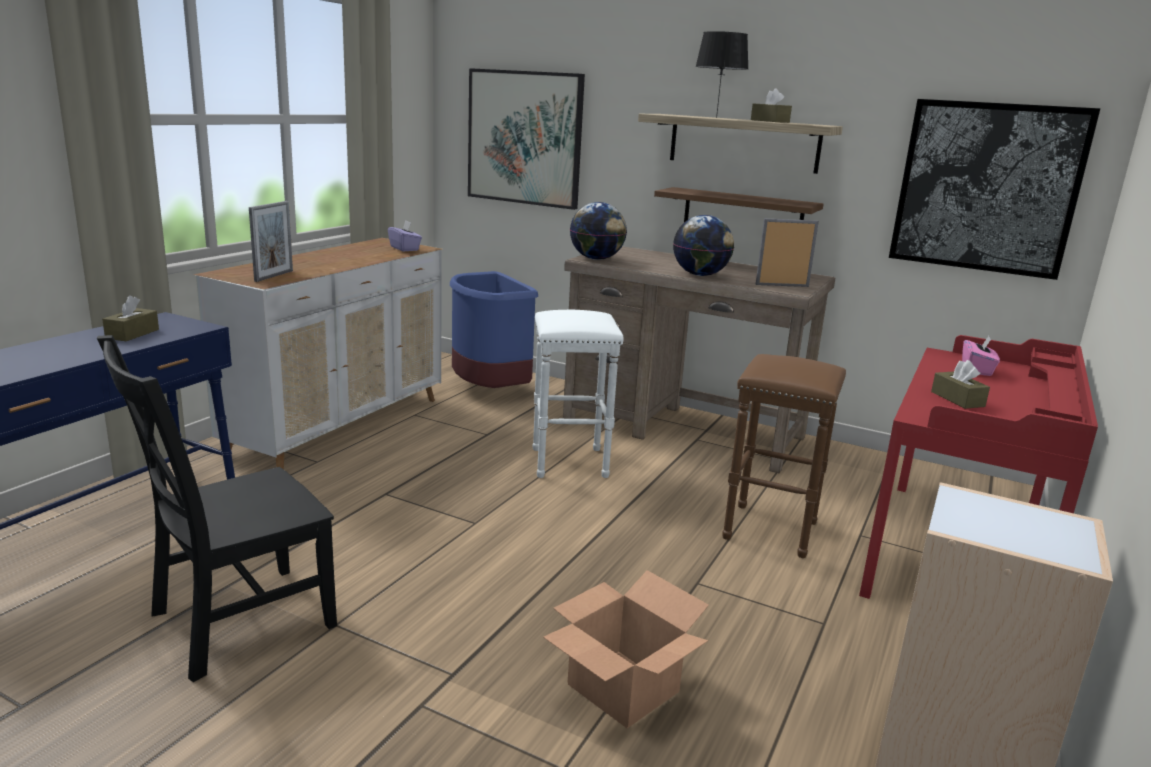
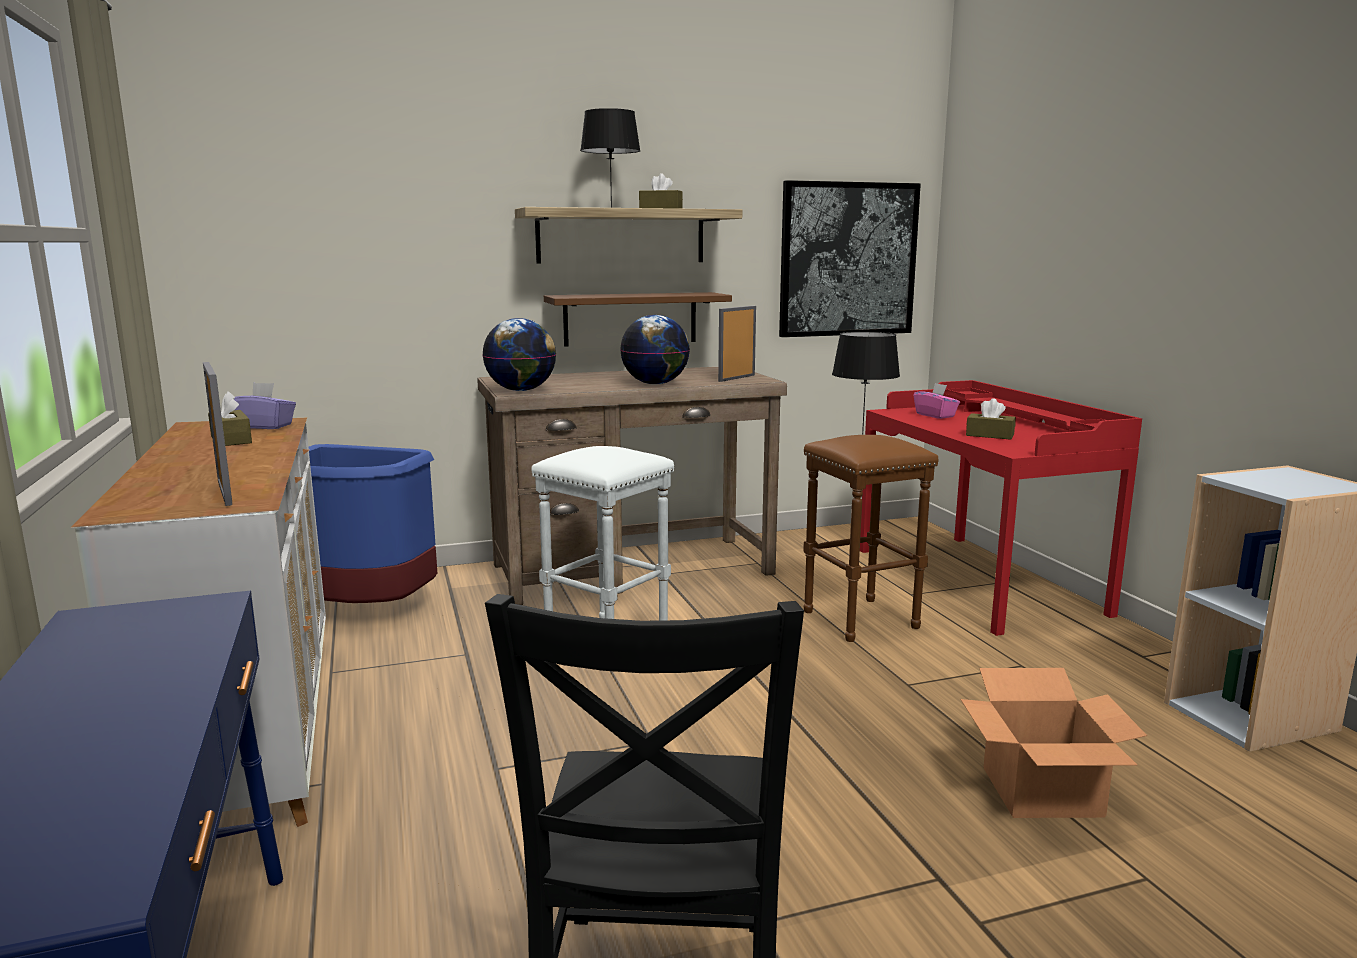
camera: 45 degrees left, 5 degrees down
brown tissue box [102,295,159,341] -> brown tissue box moved to [208,391,252,446]
picture [468,68,585,210] -> none
none -> black table lamp [832,331,900,435]

